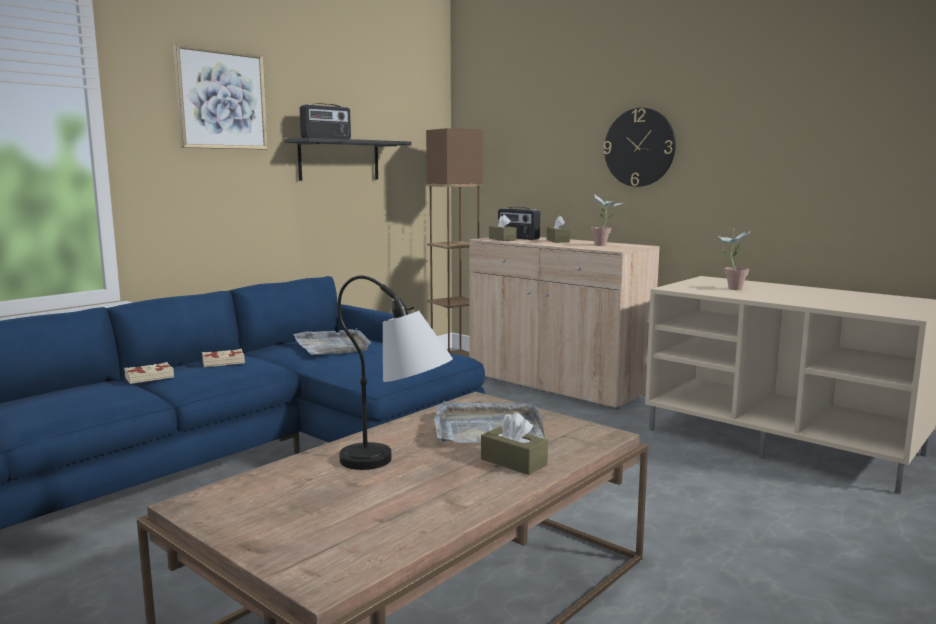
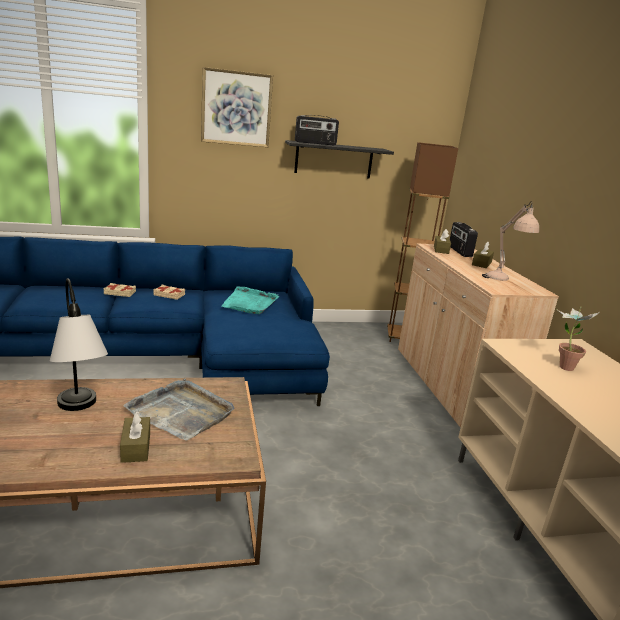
camera: 35 degrees right, 10 degrees up
grey tray [294,328,372,355] -> turquoise tray [221,287,279,314]
potted plant [591,194,625,246] -> beige table lamp [482,201,539,281]
wall clock [604,108,676,187] -> none

